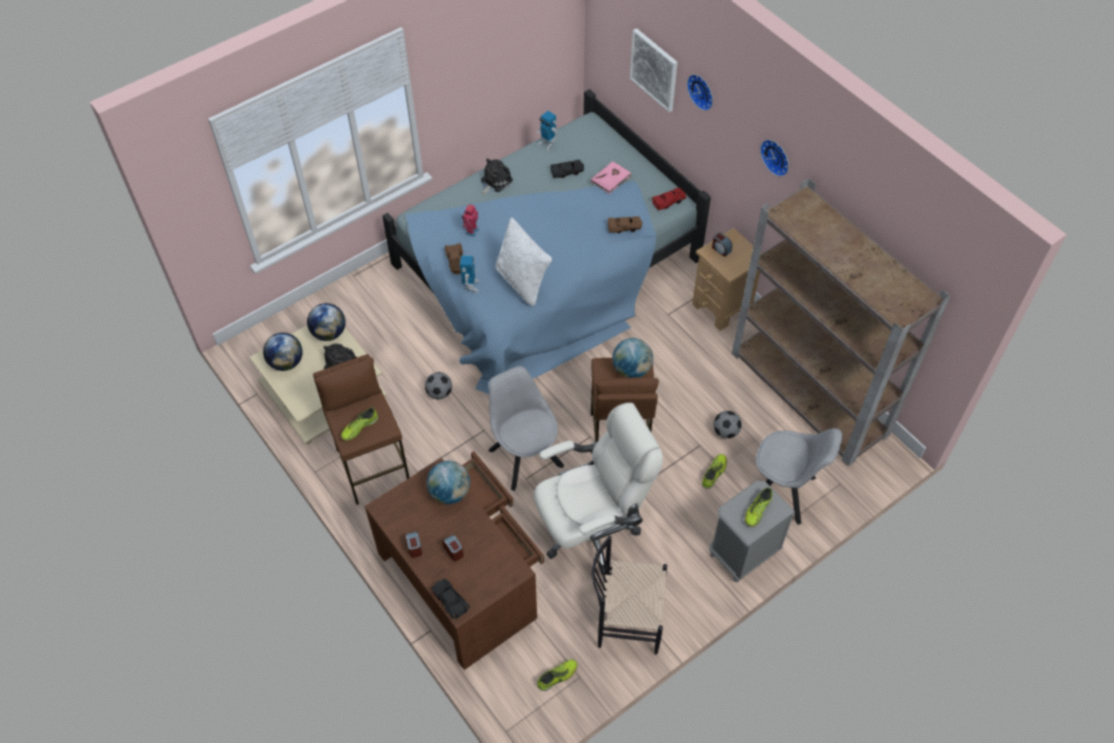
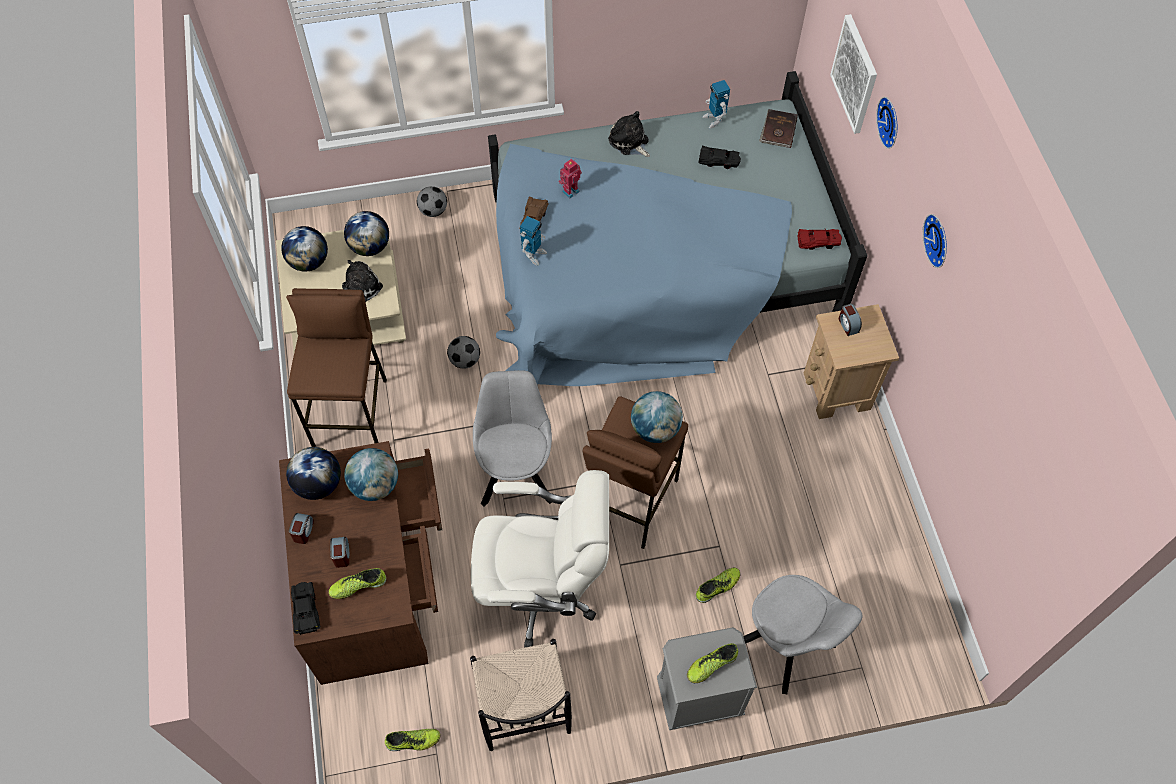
camera: 25 degrees right, 5 degrees up
shoe [341,407,378,441] -> shoe moved to [328,568,386,599]
plush toy [481,158,513,195] -> plush toy turned 105 degrees counterclockwise [608,111,650,157]
white pillow [496,217,552,306] -> none
pink book [591,161,633,194] -> none
black chair [592,536,667,654] -> black chair turned 135 degrees counterclockwise [470,639,572,751]
brown toy car [608,216,642,233] -> none
football [713,411,742,439] -> football moved to [417,186,447,217]
brown bookcase [732,178,951,466] -> none
none -> globe [286,447,341,500]
none -> brown book [759,109,798,148]

